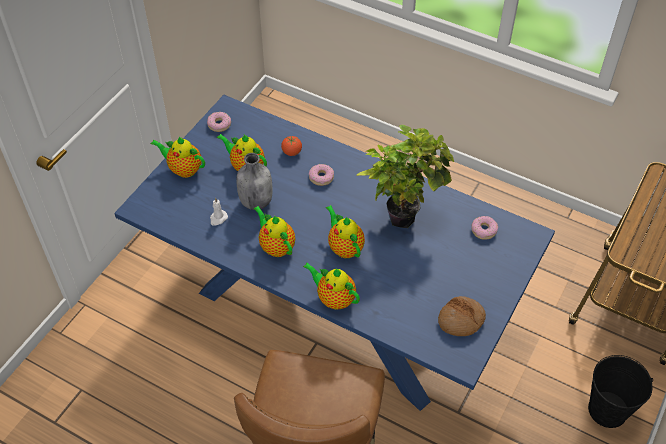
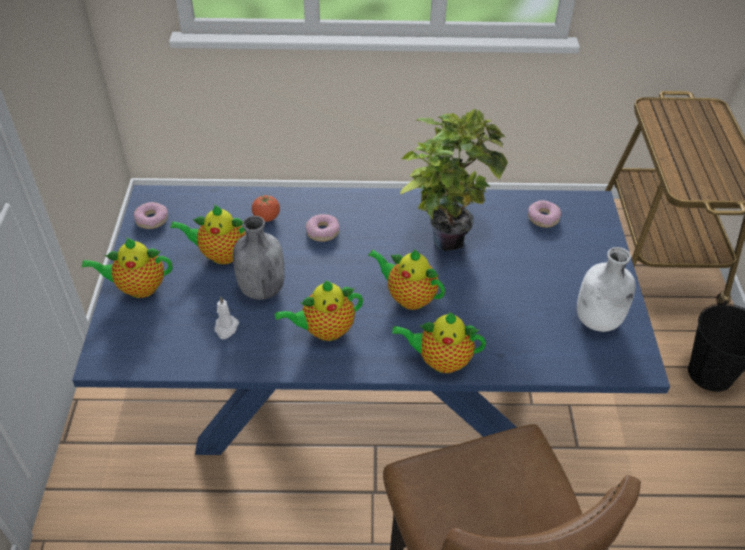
camera: 30 degrees left, 5 degrees down
teapot [253,206,295,257] -> teapot turned 45 degrees counterclockwise [275,281,363,341]
bread [438,296,486,336] -> white bottle [577,247,636,332]

